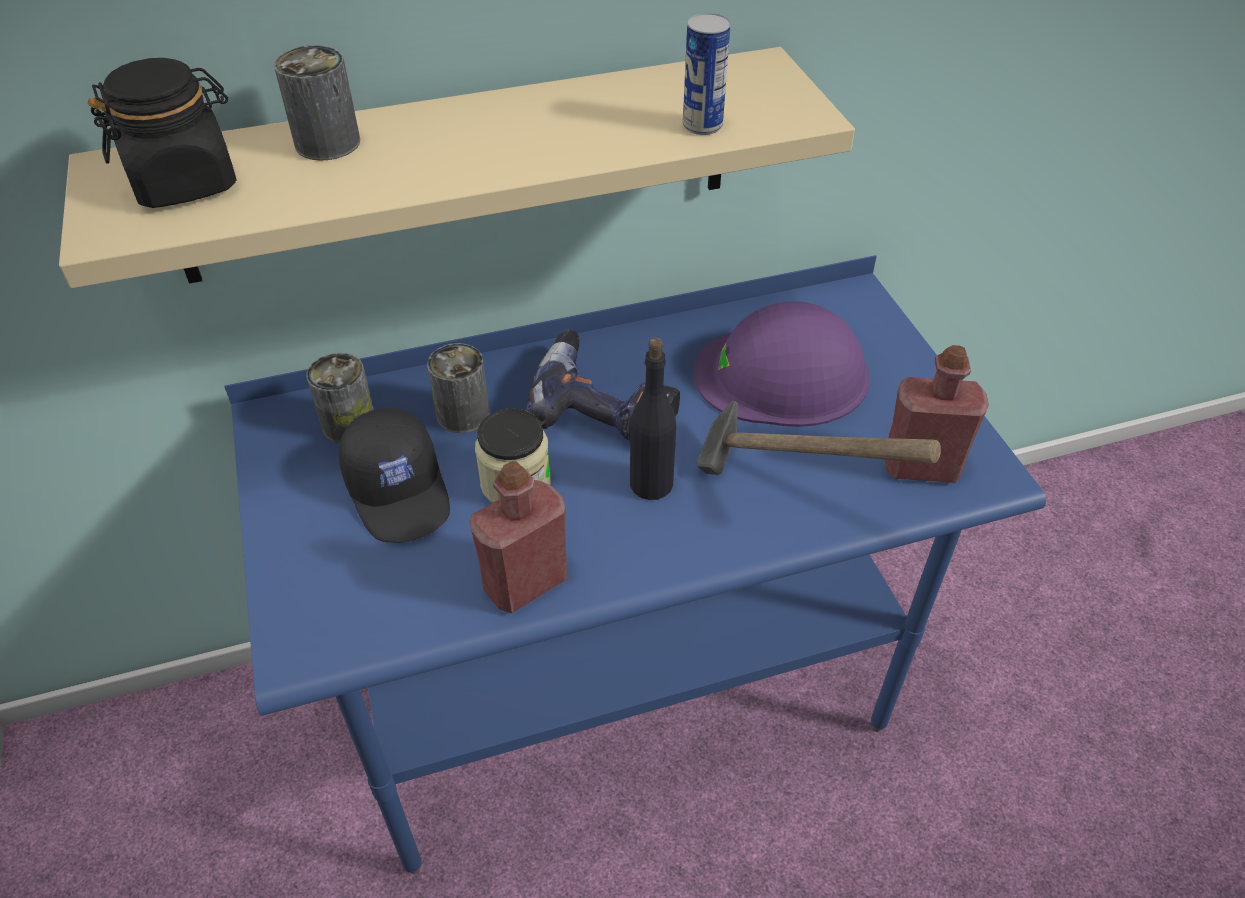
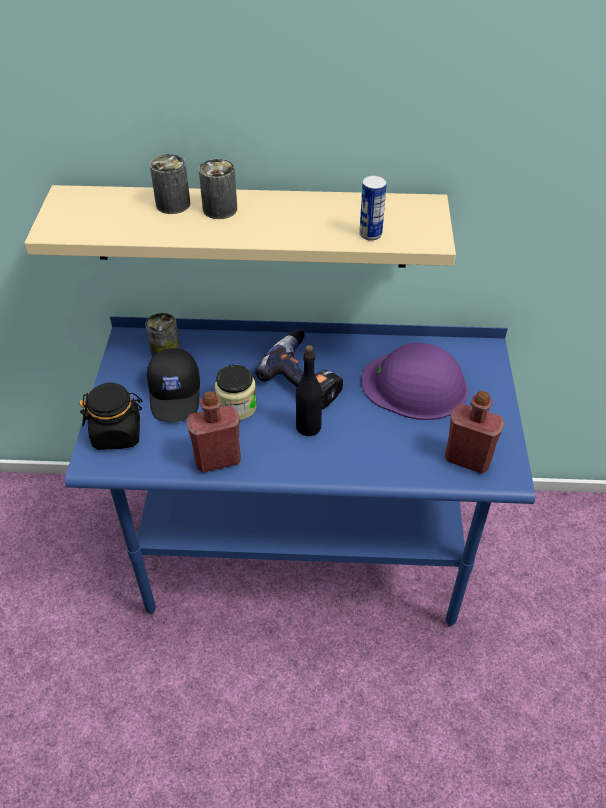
camera: 20 degrees right, 0 degrees up
black jar [87,58,237,208] -> black jar moved to [79,383,143,450]
can [427,343,490,433] -> can moved to [199,159,237,219]
hammer [696,401,941,475] -> none

